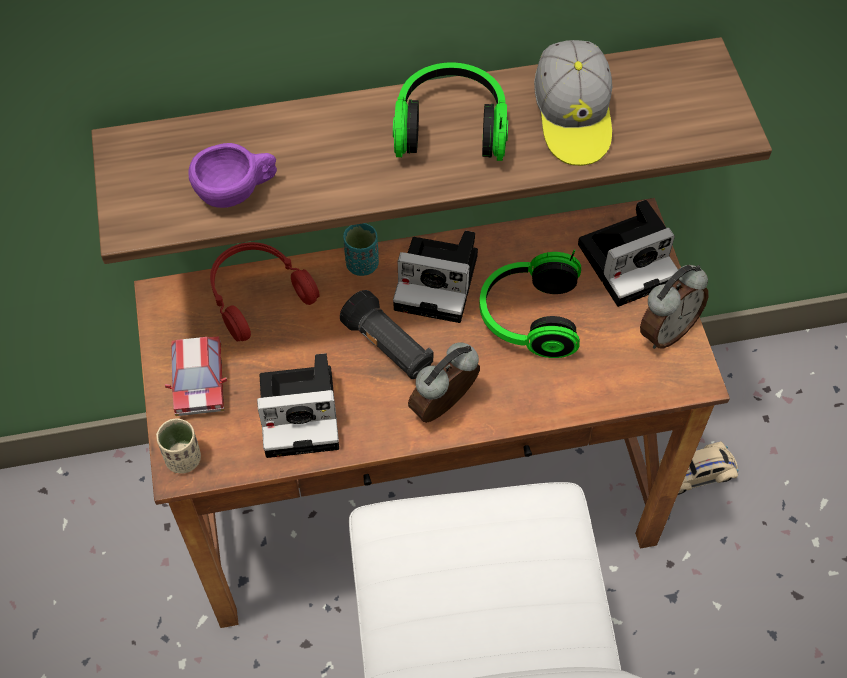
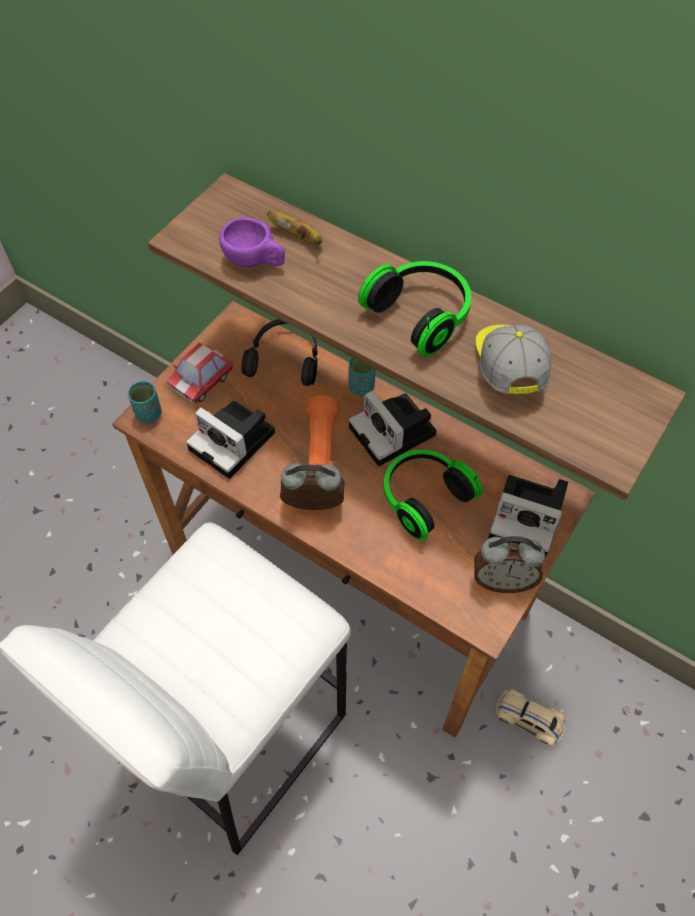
camera: 45 degrees right, 0 degrees up
beige cup [156,418,201,474] -> turquoise cup [128,381,162,424]
red headphones [210,242,320,342] -> black headphones [241,319,318,386]
black flashlight [340,290,433,379] -> orange flashlight [306,395,339,466]
cap [534,40,612,166] -> cap turned 135 degrees clockwise [476,325,551,394]
none -> banana [267,211,322,245]

